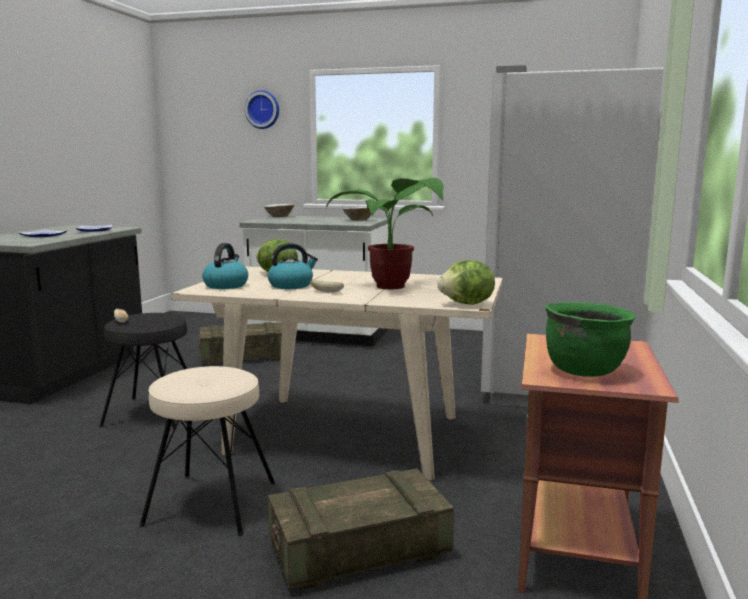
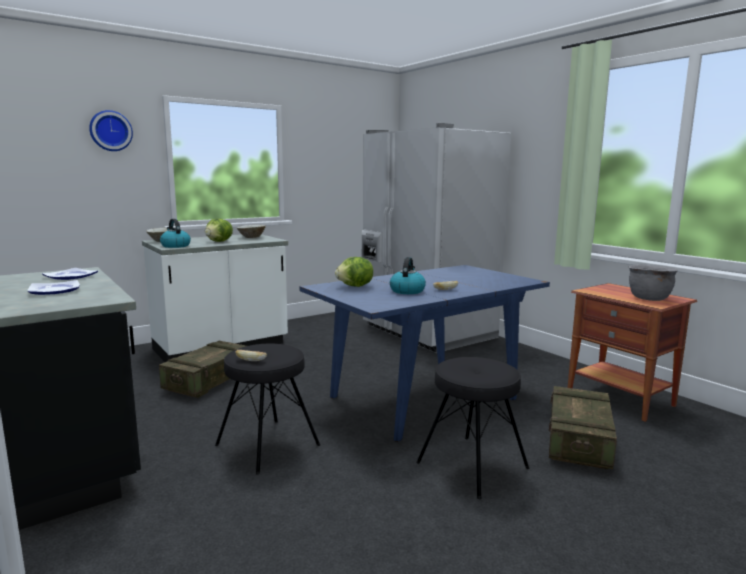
camera: 50 degrees left, 0 degrees up
beige stool [139,366,275,536] -> black stool [416,357,529,499]
beige dining table [171,266,503,481] -> blue dining table [300,265,550,442]
kettle [202,243,248,289] -> kettle moved to [160,219,191,248]
potted plant [326,178,444,289] -> none
lettuce [437,260,495,305] -> lettuce moved to [205,218,233,242]
green cooking pot [545,302,636,377] -> grey cooking pot [629,264,678,301]

